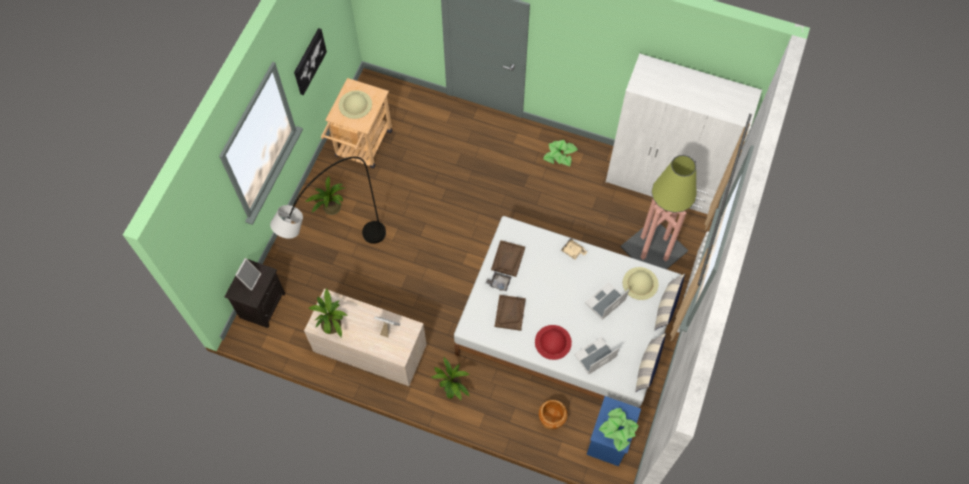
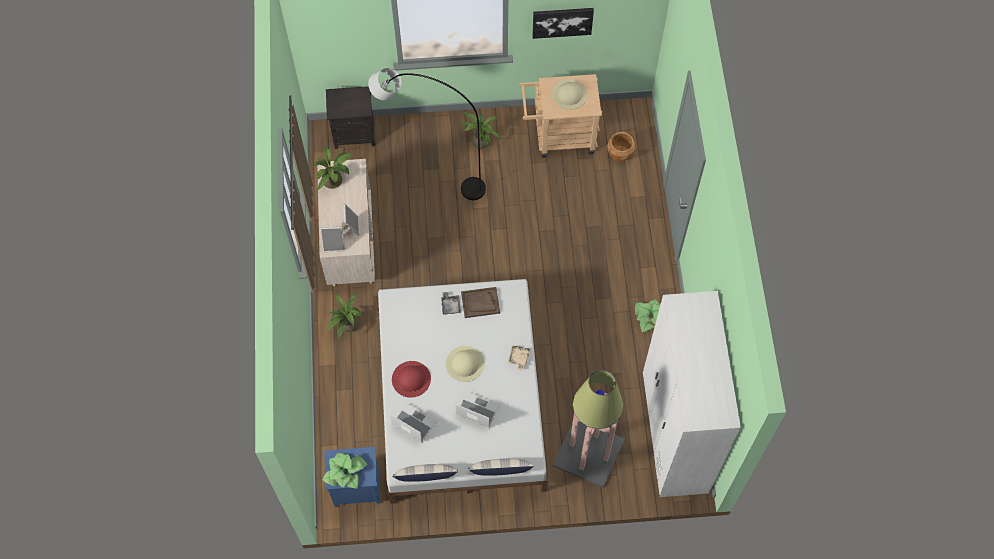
camera: 65 degrees right, 0 degrees up
picture frame [235,258,261,291] -> picture frame moved to [321,226,345,252]
brown tray [495,295,526,331] -> none
brown planter [539,400,568,429] -> brown planter moved to [607,132,635,162]
beige hat [623,267,658,300] -> beige hat moved to [446,346,485,382]

